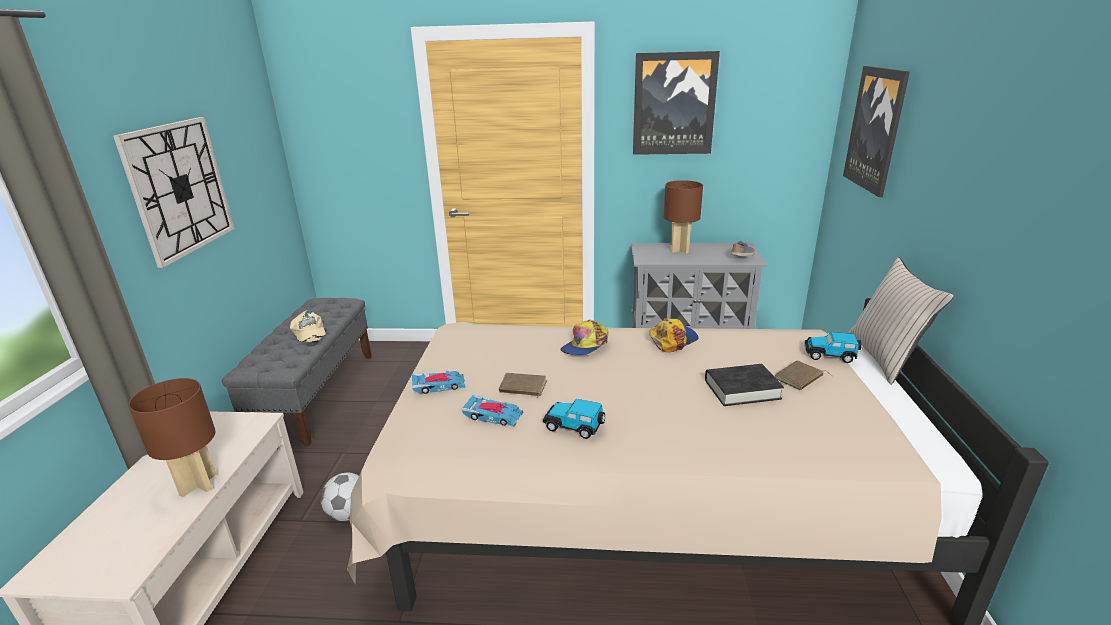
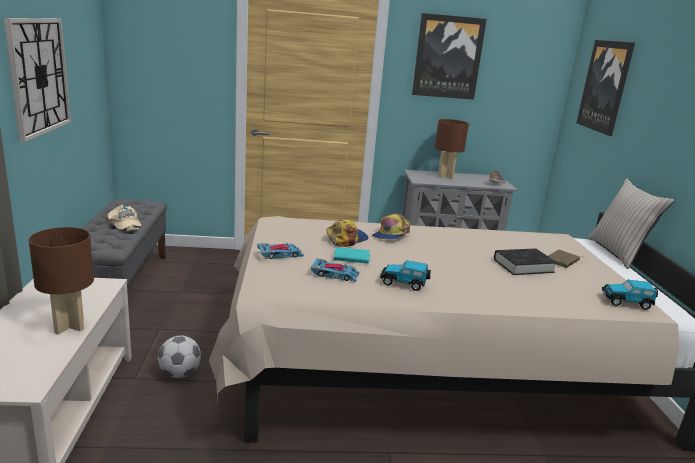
camera: 10 degrees left, 5 degrees down
brown book [499,373,547,398] -> turquoise book [334,247,370,264]
cap [650,318,699,353] -> cap moved to [326,219,368,247]
toy car [805,332,862,363] -> toy car moved to [602,280,658,310]

